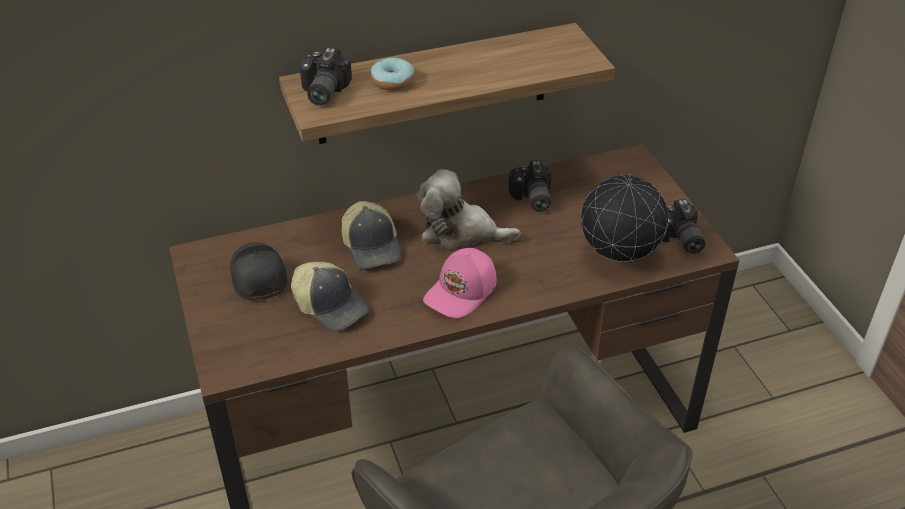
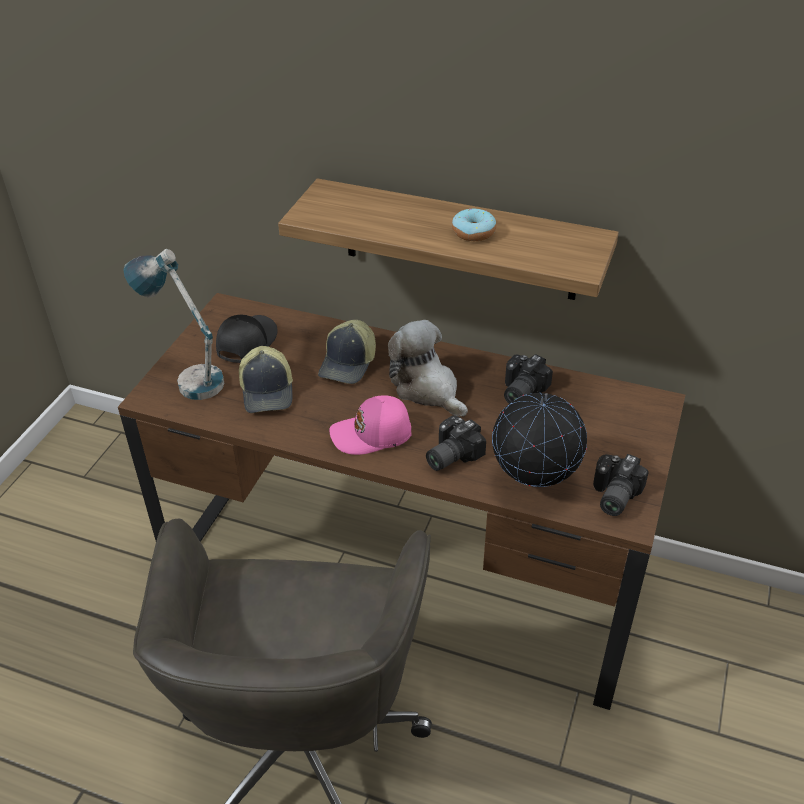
camera: 40 degrees right, 0 degrees up
camera [300,48,352,106] -> camera moved to [426,415,486,471]
donut [371,57,415,91] -> donut moved to [452,208,496,241]
none -> table lamp [123,249,224,400]

